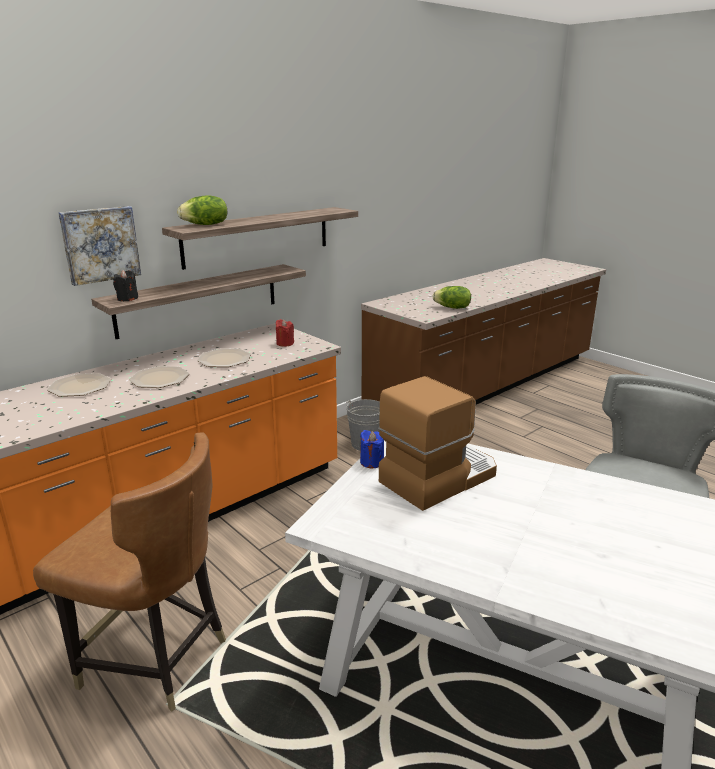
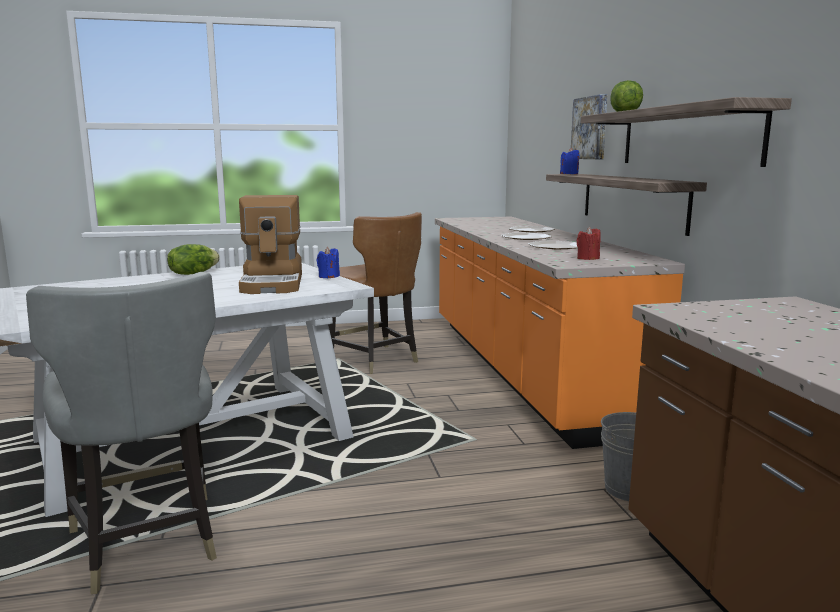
camera: 120 degrees right, 10 degrees down
brown chair [33,432,226,712] -> brown chair turned 90 degrees counterclockwise [328,212,422,374]
black candle [113,270,138,301] -> blue candle [560,148,580,174]
lettuce [432,286,471,309] -> lettuce moved to [167,244,220,275]

